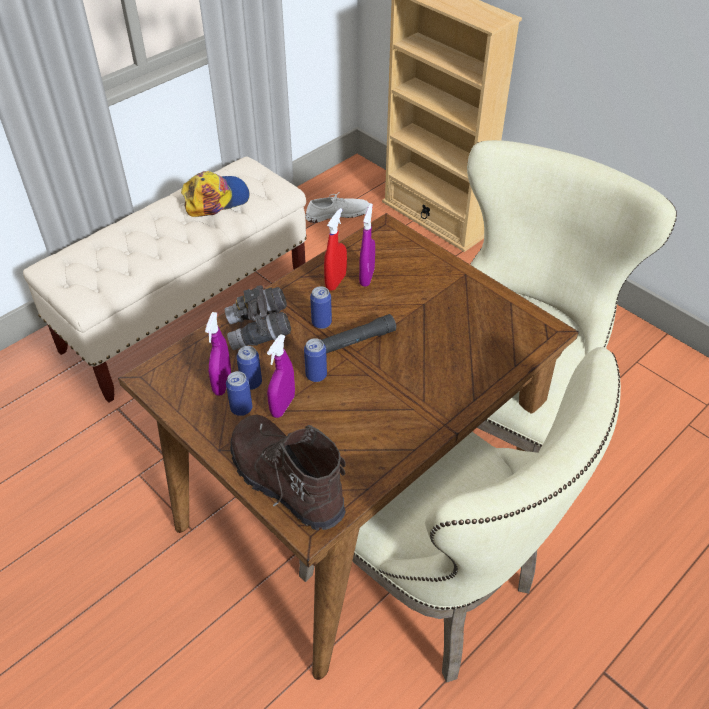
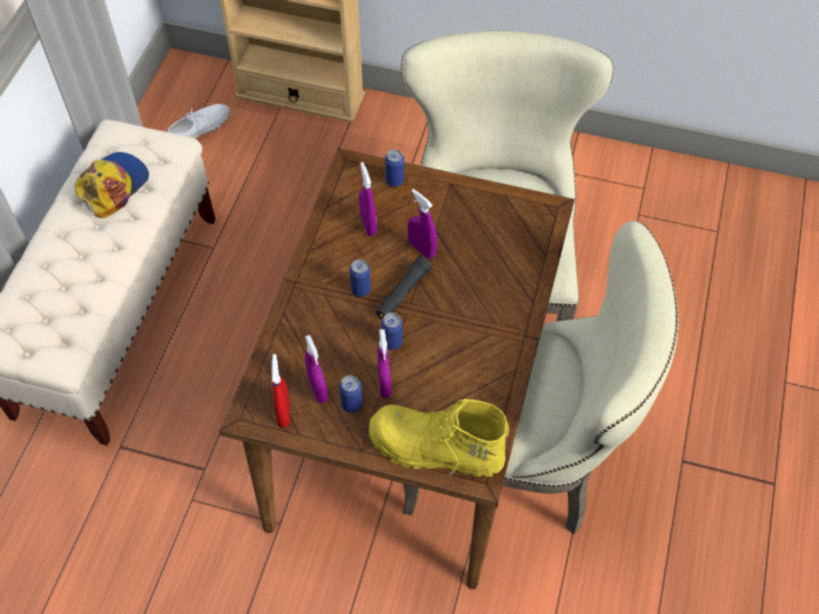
camera: 30 degrees left, 10 degrees up
grey binoculars [225,285,291,350] -> none
brown boot [230,414,346,530] -> yellow boot [369,399,509,477]
can [237,346,262,390] -> can moved to [385,149,404,187]
red spray bottle [324,208,347,291] -> red spray bottle moved to [272,354,290,428]
none -> purple spray bottle [408,189,437,259]

